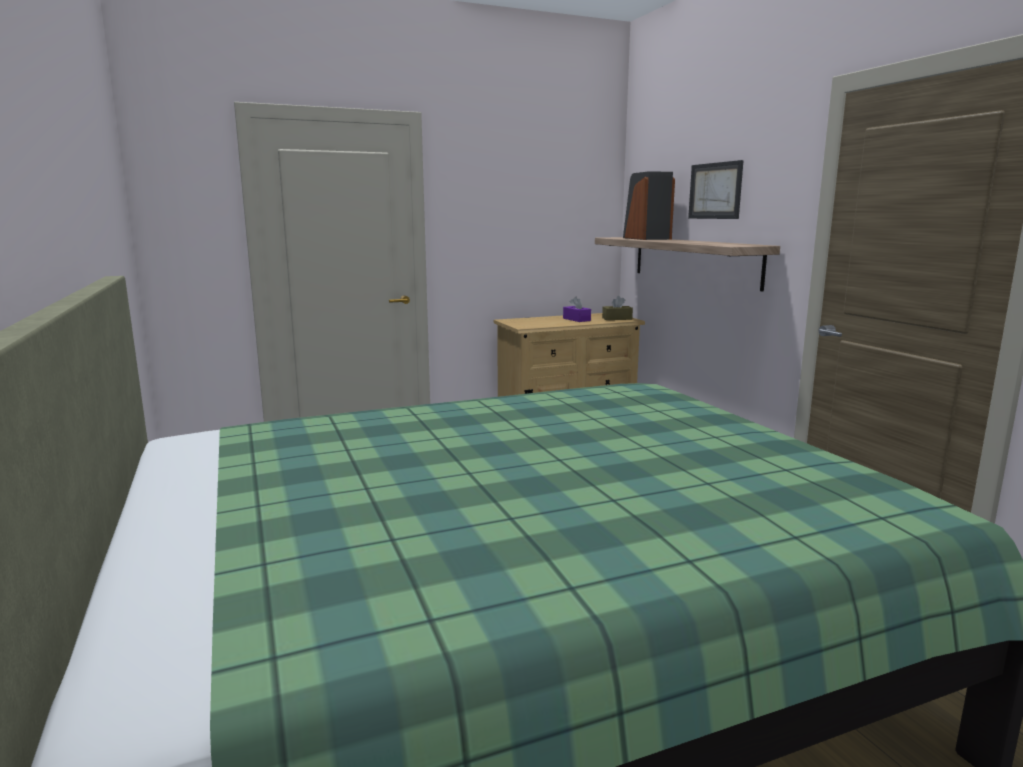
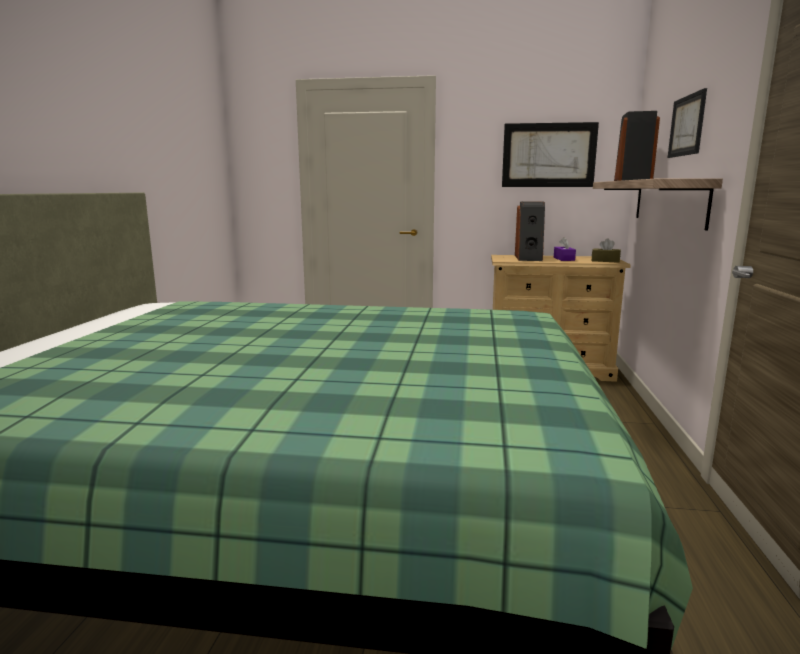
camera: 30 degrees right, 0 degrees up
none -> picture [502,122,599,187]
none -> speaker [515,201,545,261]

